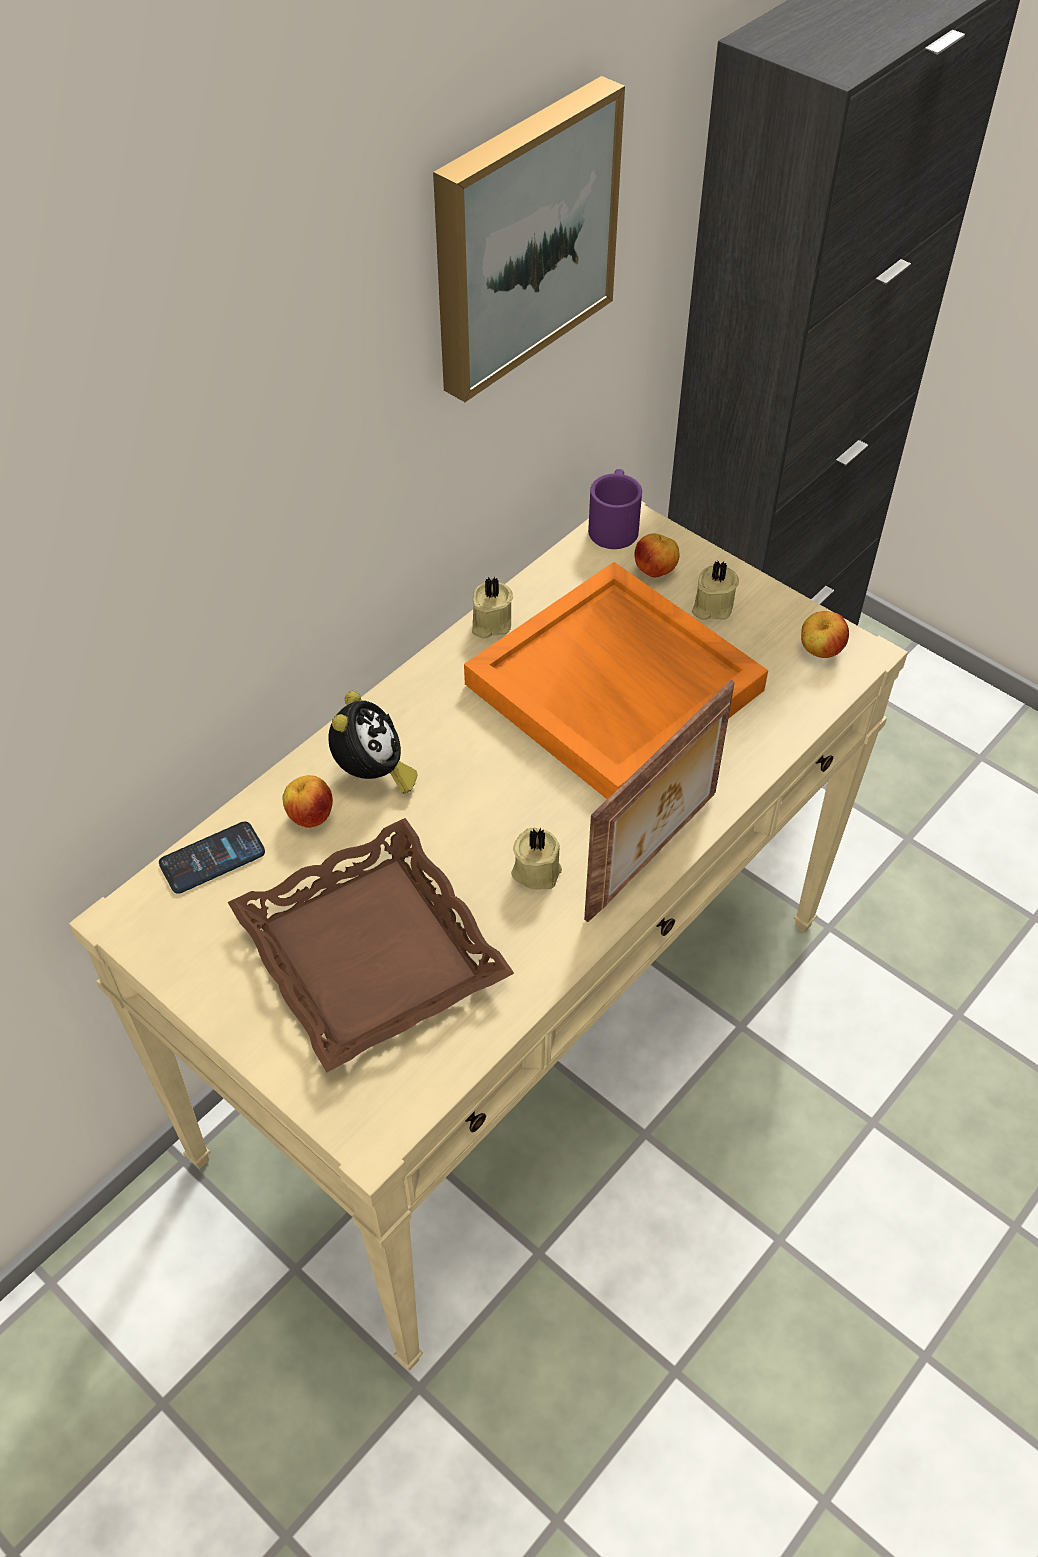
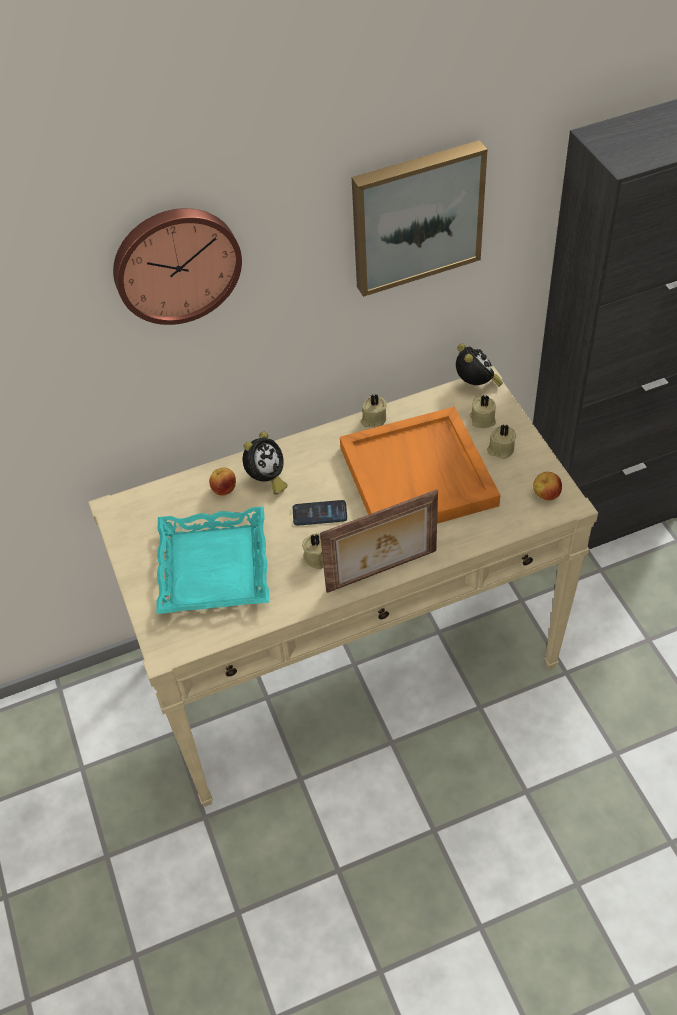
camera: 30 degrees right, 0 degrees up
phone [159,821,265,894] -> phone moved to [293,500,347,526]
brown tray [228,818,514,1073] -> turquoise tray [156,506,270,614]
purple mug [588,469,642,549] -> alarm clock [456,343,503,386]
apple [634,533,679,578] -> beige candle [470,395,496,428]
none -> wall clock [113,208,242,325]

